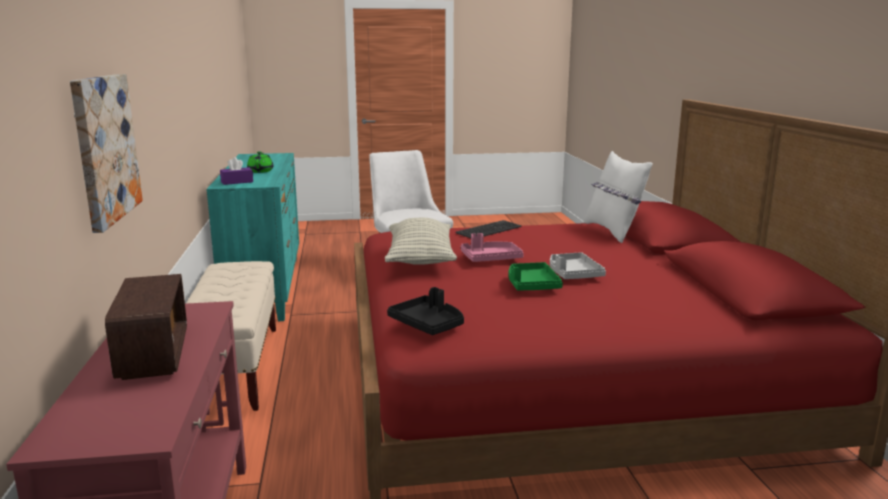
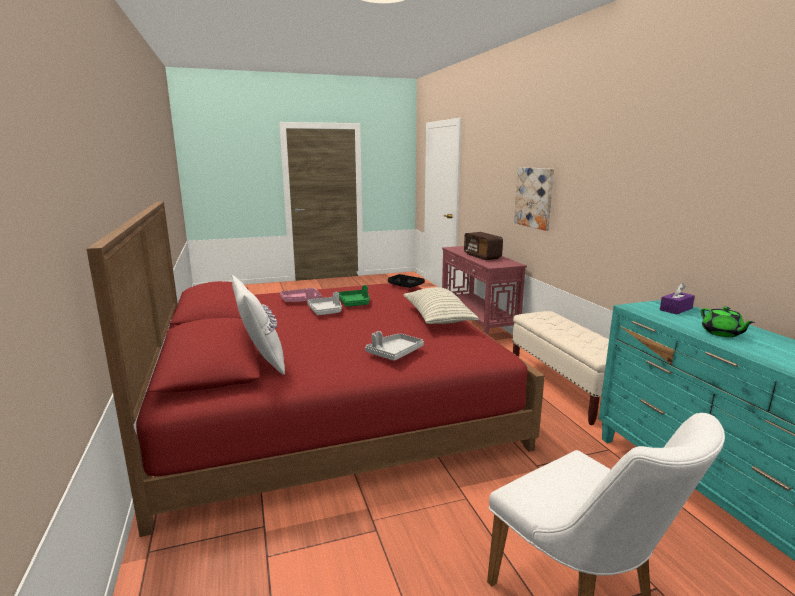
camera: 170 degrees right, 0 degrees up
keyboard [456,220,521,238] -> grey tray [365,331,424,361]
pink tray [461,233,524,262] -> pink tray moved to [280,288,322,302]

